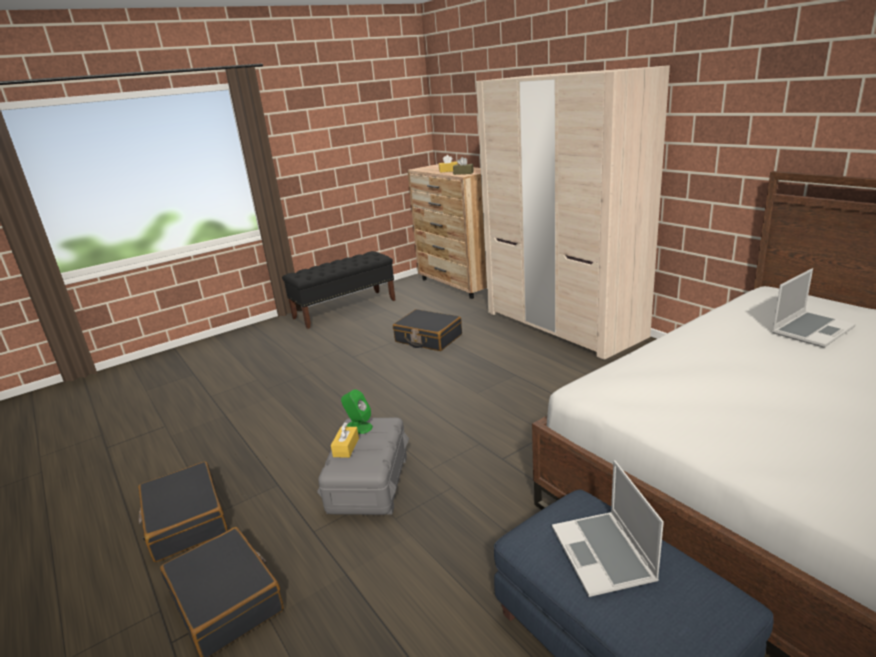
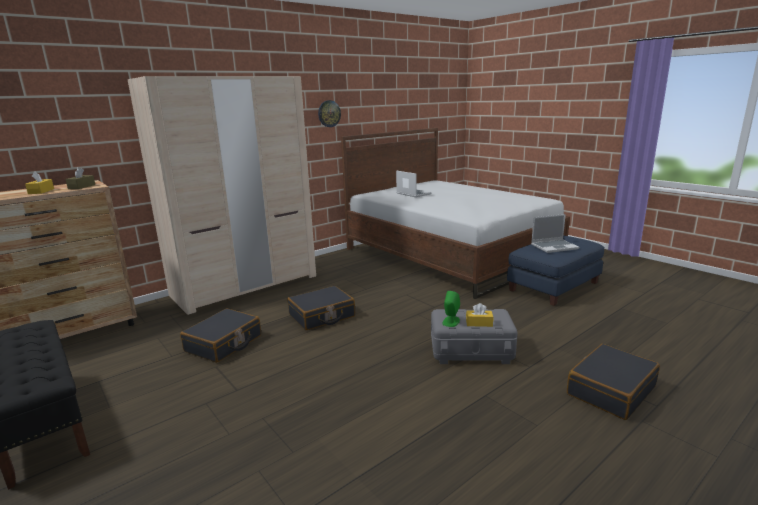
camera: 95 degrees left, 5 degrees down
black suitcase [138,461,228,562] -> black suitcase moved to [287,286,355,330]
none -> wall clock [318,100,341,127]

